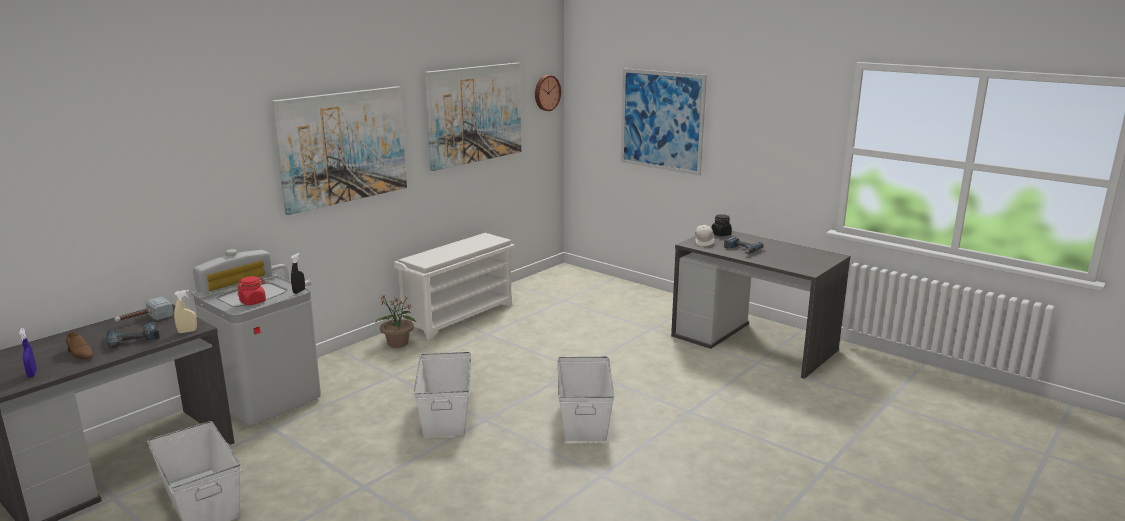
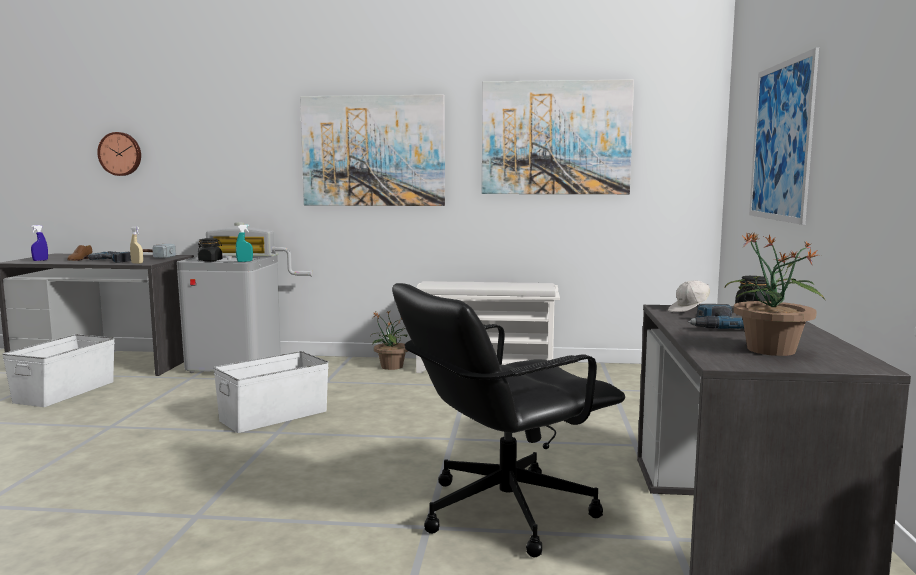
camera: 55 degrees right, 10 degrees down
red jar [237,276,266,305] -> black jar [198,238,222,262]
black spray bottle [291,253,305,294] -> turquoise spray bottle [236,225,253,262]
wall clock [535,75,561,111] -> wall clock moved to [97,132,141,176]
white storage box [558,356,614,441] -> none
none -> black office chair [393,283,625,557]
none -> potted plant [724,232,825,356]

